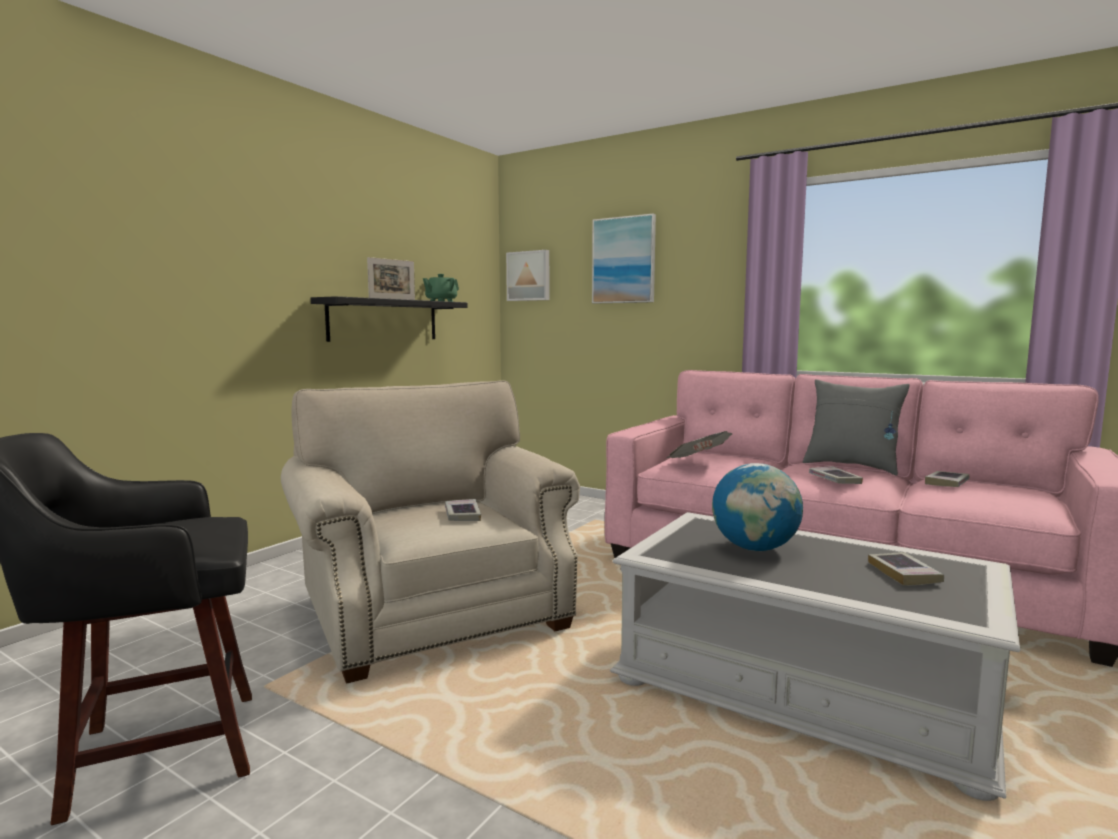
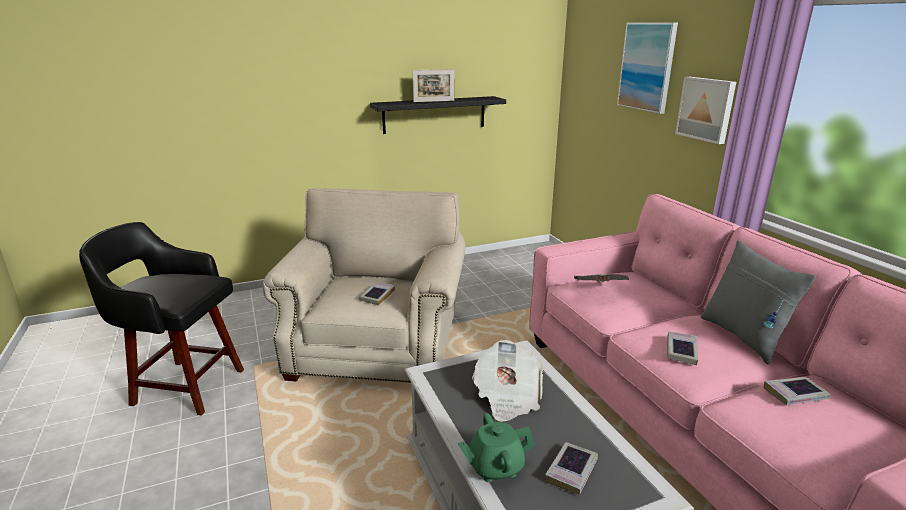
camera: 35 degrees right, 15 degrees up
green teapot [423,274,459,302] -> green teapot moved to [458,413,534,482]
picture [506,250,549,301] -> picture moved to [675,77,736,144]
globe [712,463,803,551] -> newspaper [472,340,543,422]

